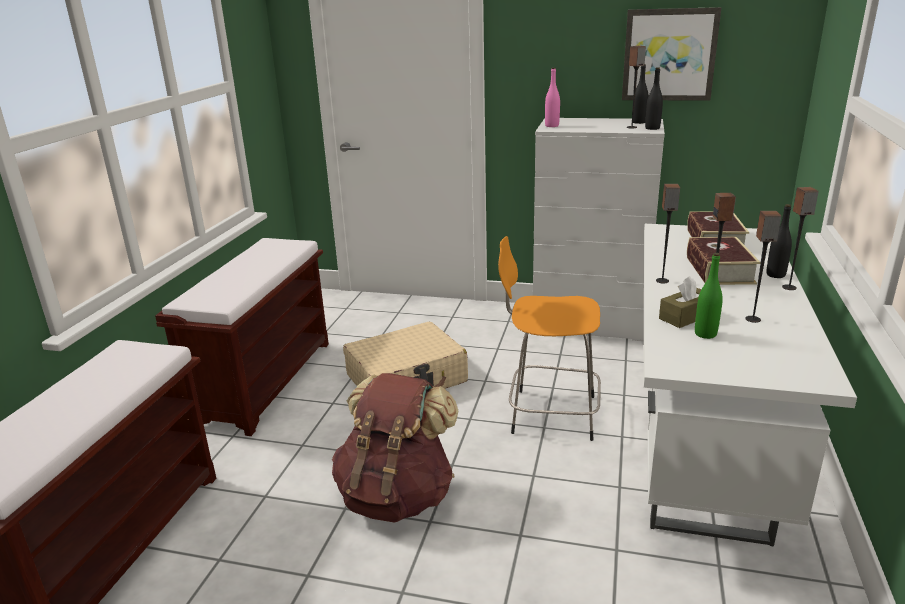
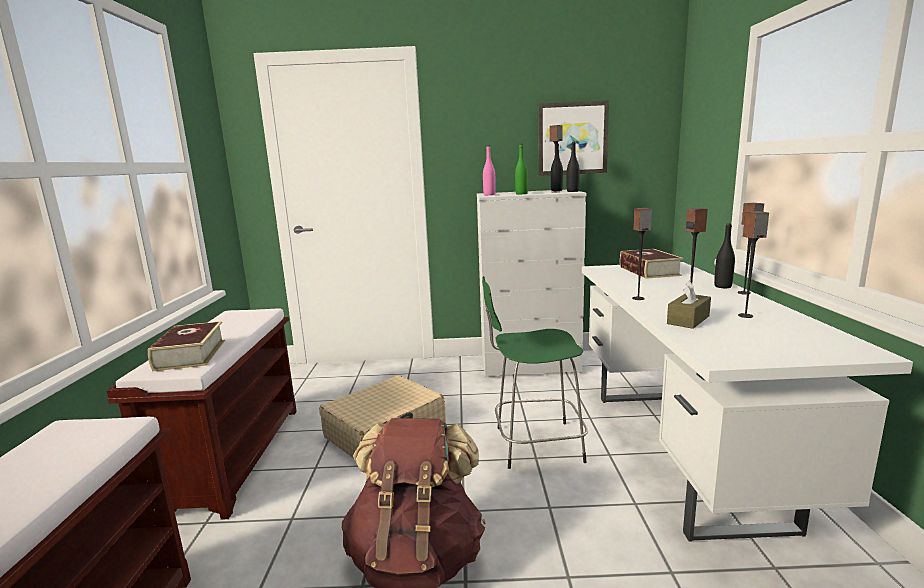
camera: 15 degrees left, 10 degrees down
orange stool [498,236,601,441] -> green stool [482,276,588,469]
book [687,237,761,285] -> book moved to [148,321,225,371]
green bottle [695,253,723,339] -> green bottle moved to [515,144,528,194]

